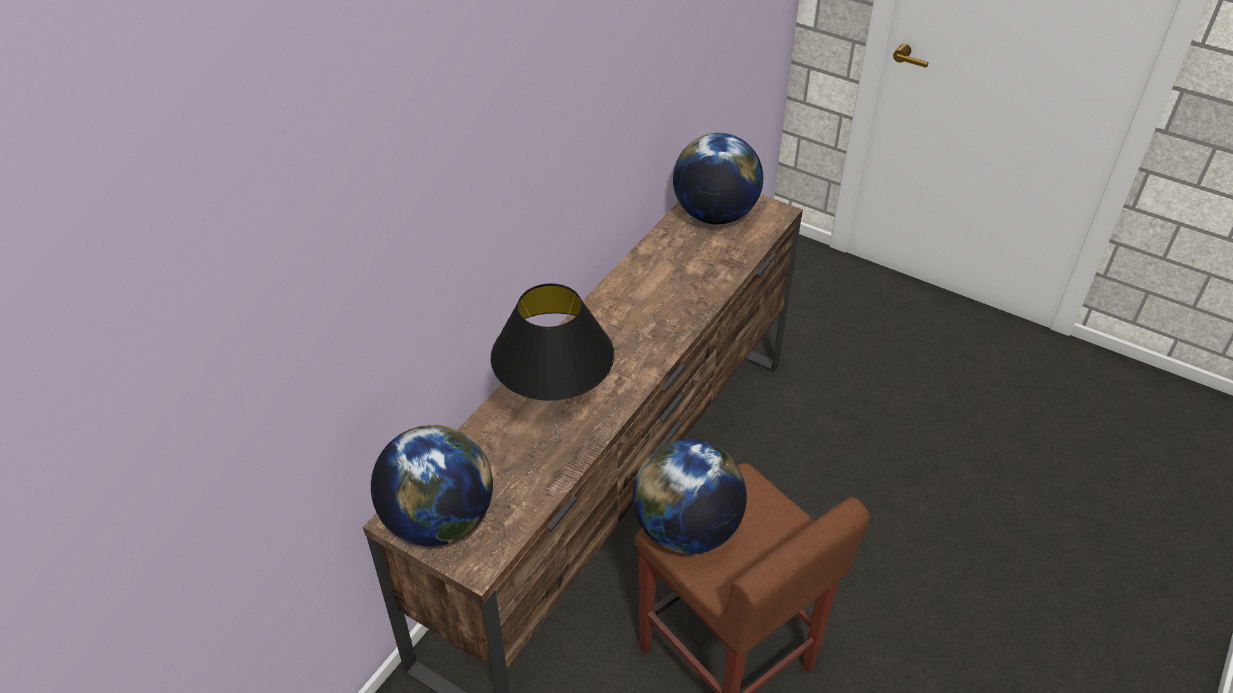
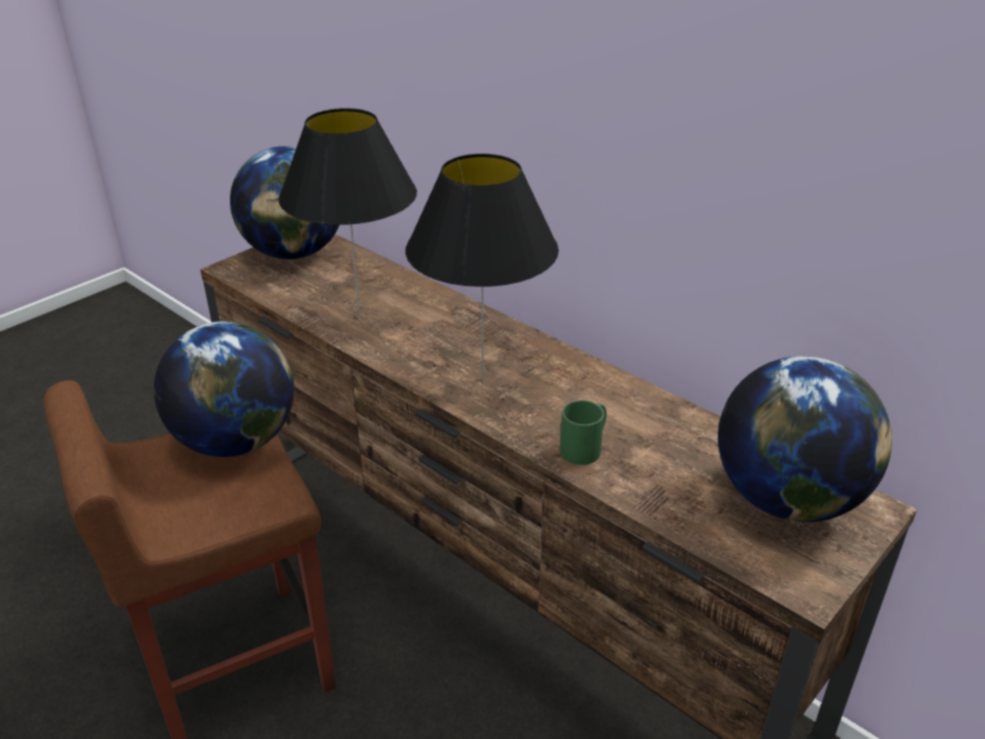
camera: 100 degrees right, 10 degrees down
none -> black table lamp [405,154,559,380]
none -> green mug [560,400,607,465]

